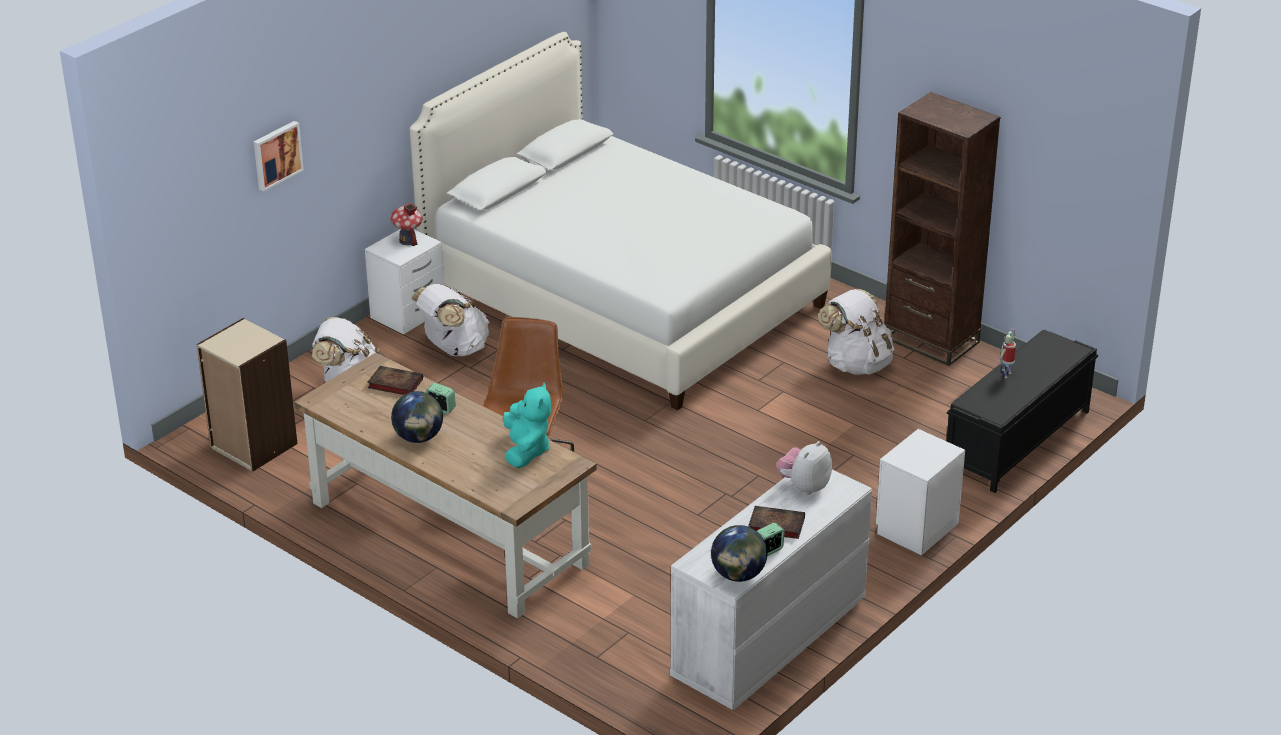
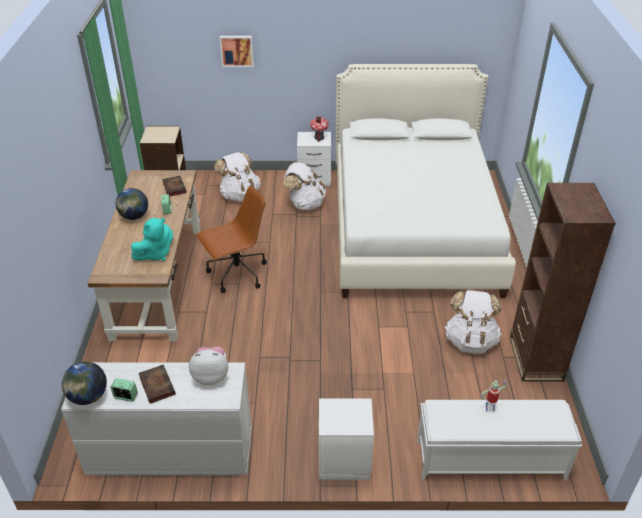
camera: 50 degrees right, 5 degrees up
black bench [947,330,1098,493] -> white bench [417,400,582,480]

